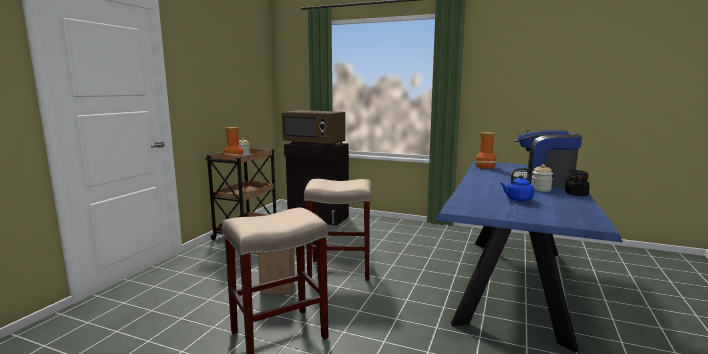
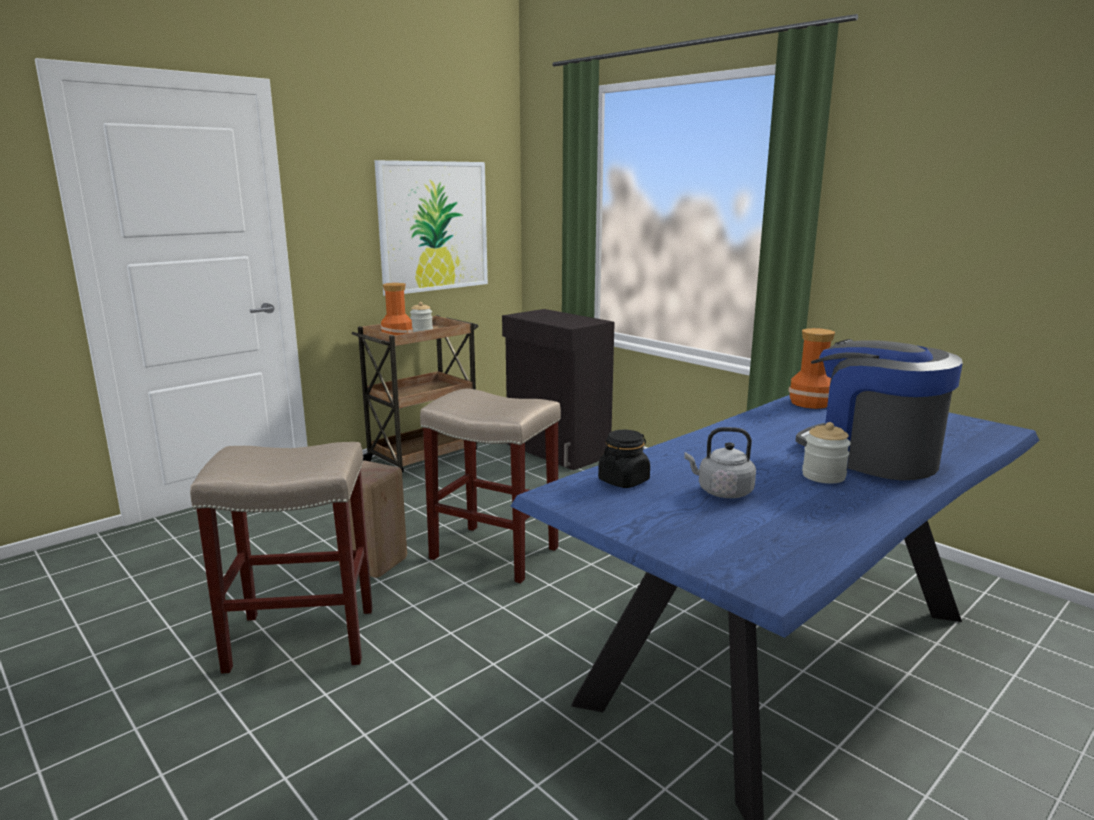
camera: 25 degrees right, 5 degrees up
brown microwave [282,110,346,146] -> none
blue kettle [500,168,534,201] -> grey kettle [684,427,756,498]
black jar [565,170,589,196] -> black jar moved to [598,430,650,488]
none -> picture [374,160,488,296]

